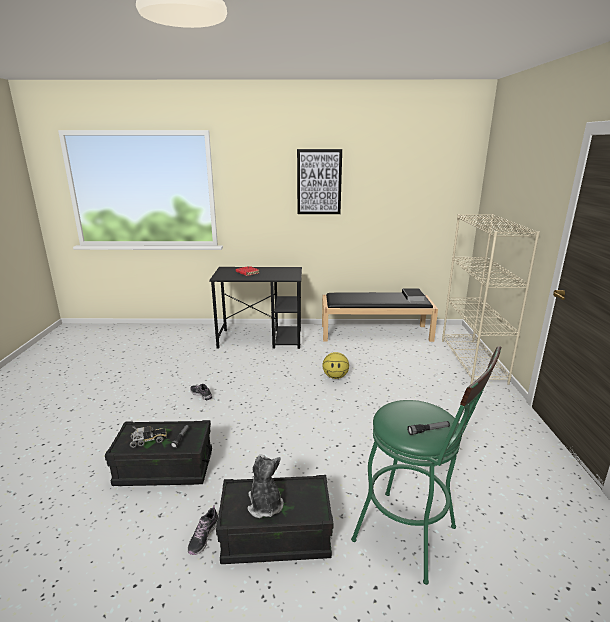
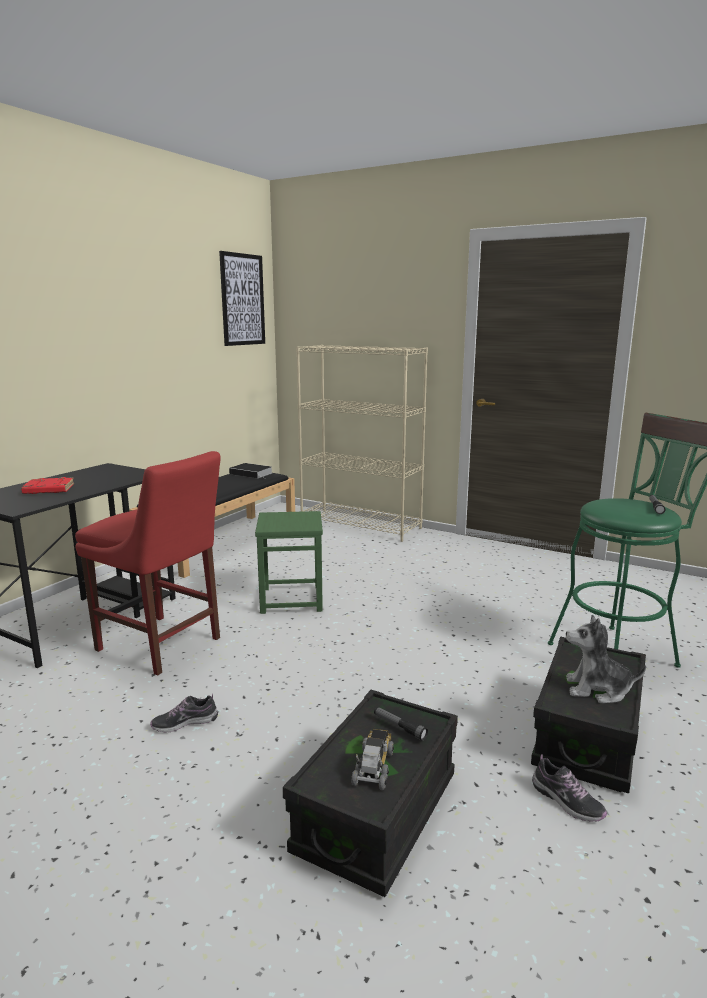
camera: 60 degrees left, 5 degrees down
picture [297,149,342,214] -> picture moved to [219,251,265,346]
basketball [323,352,349,379] -> green stool [255,511,323,614]
none -> red chair [75,451,221,676]

